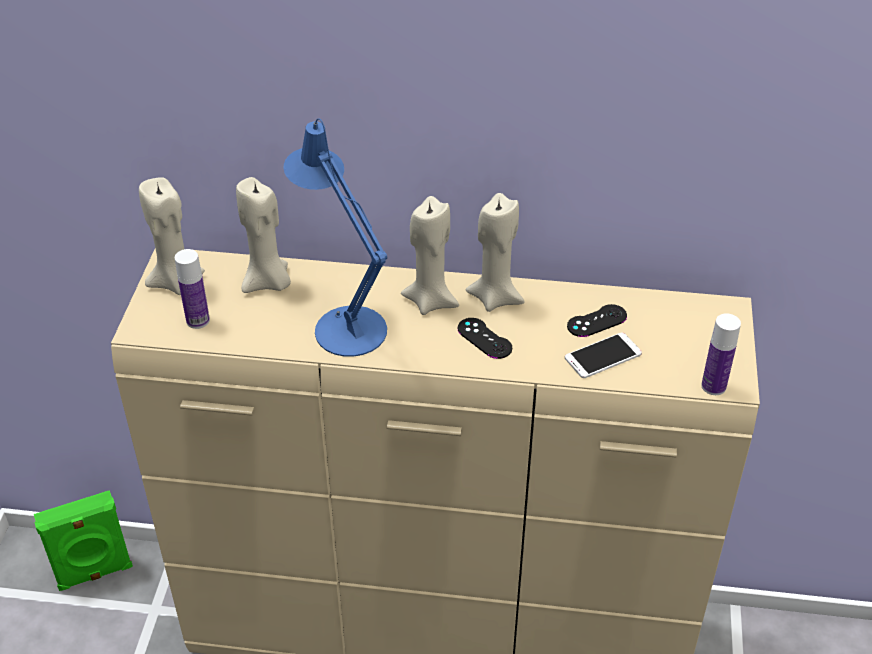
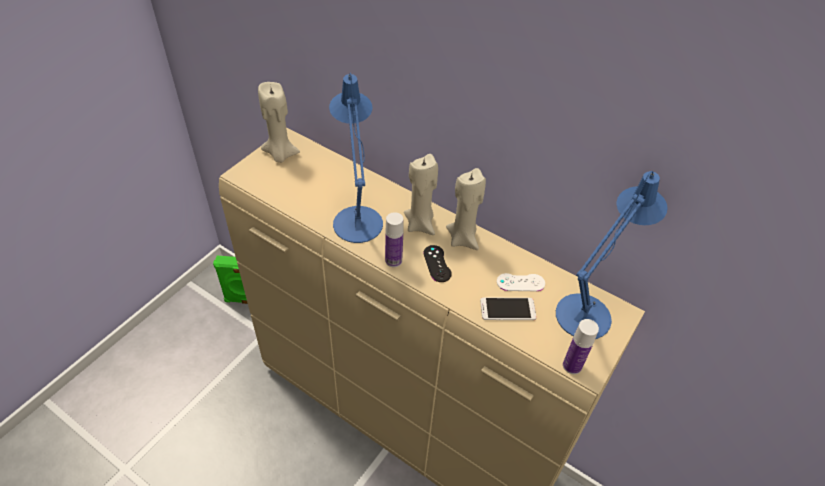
camera: 25 degrees right, 5 degrees up
bottle [175,249,210,329] -> bottle moved to [385,212,403,267]
beige candle [236,177,291,293] -> none
black game controller [567,304,627,337] -> white game controller [497,273,545,291]
none -> blue table lamp [556,171,667,339]

